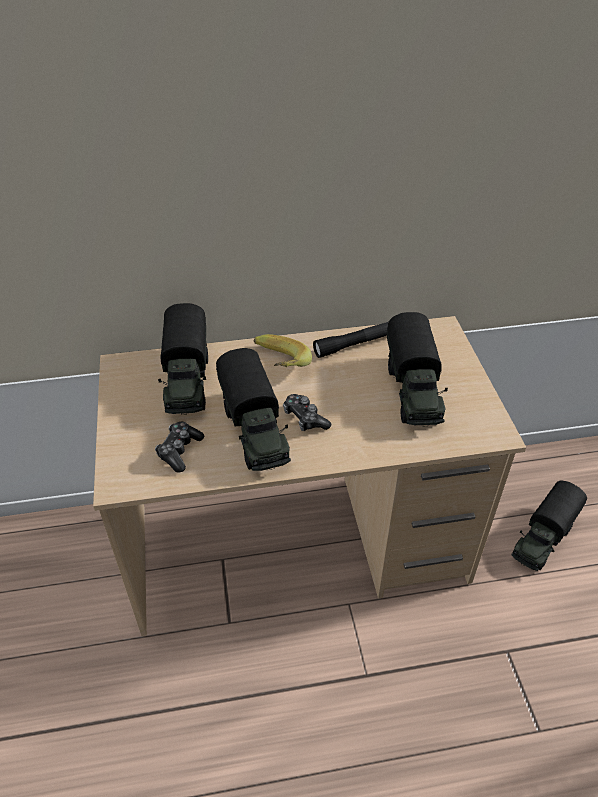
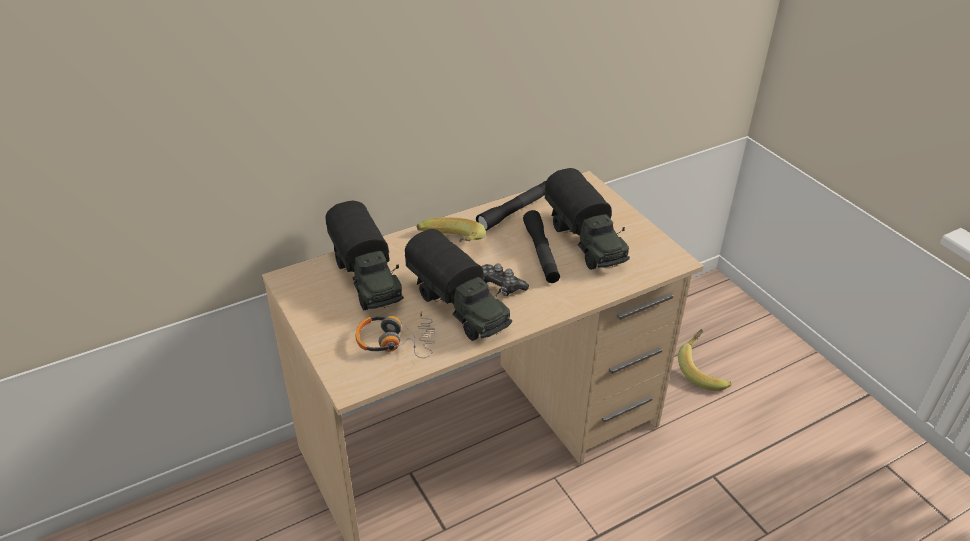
camera: 20 degrees left, 5 degrees down
game controller [155,422,204,472] -> headphones [355,311,435,358]
toy truck [511,481,587,571] -> banana [678,329,731,391]
none -> black flashlight [523,210,560,283]

